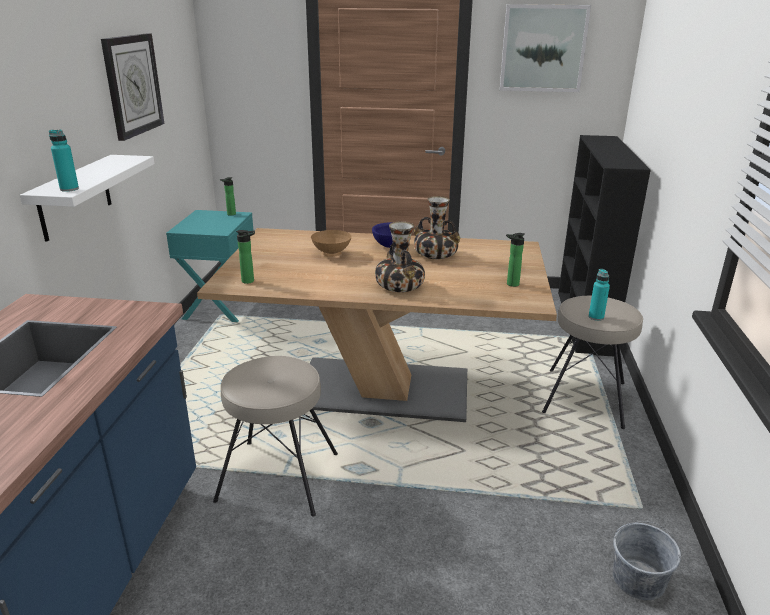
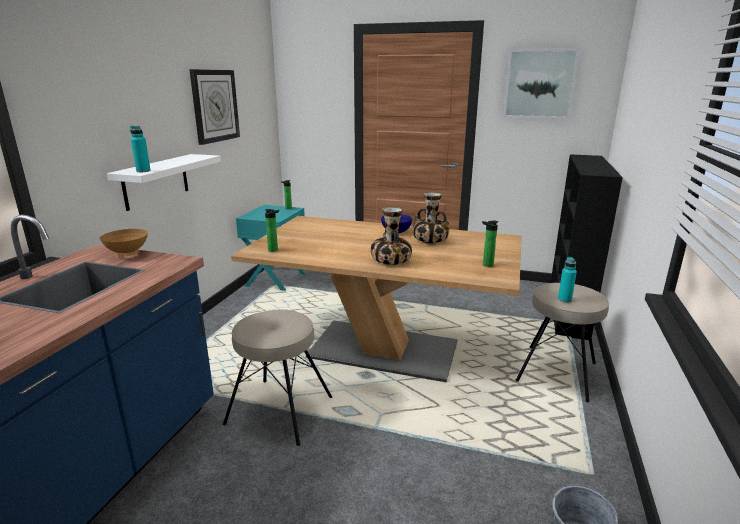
camera: 10 degrees right, 5 degrees down
brown bowl [311,230,352,257] -> brown bowl moved to [100,229,148,257]

